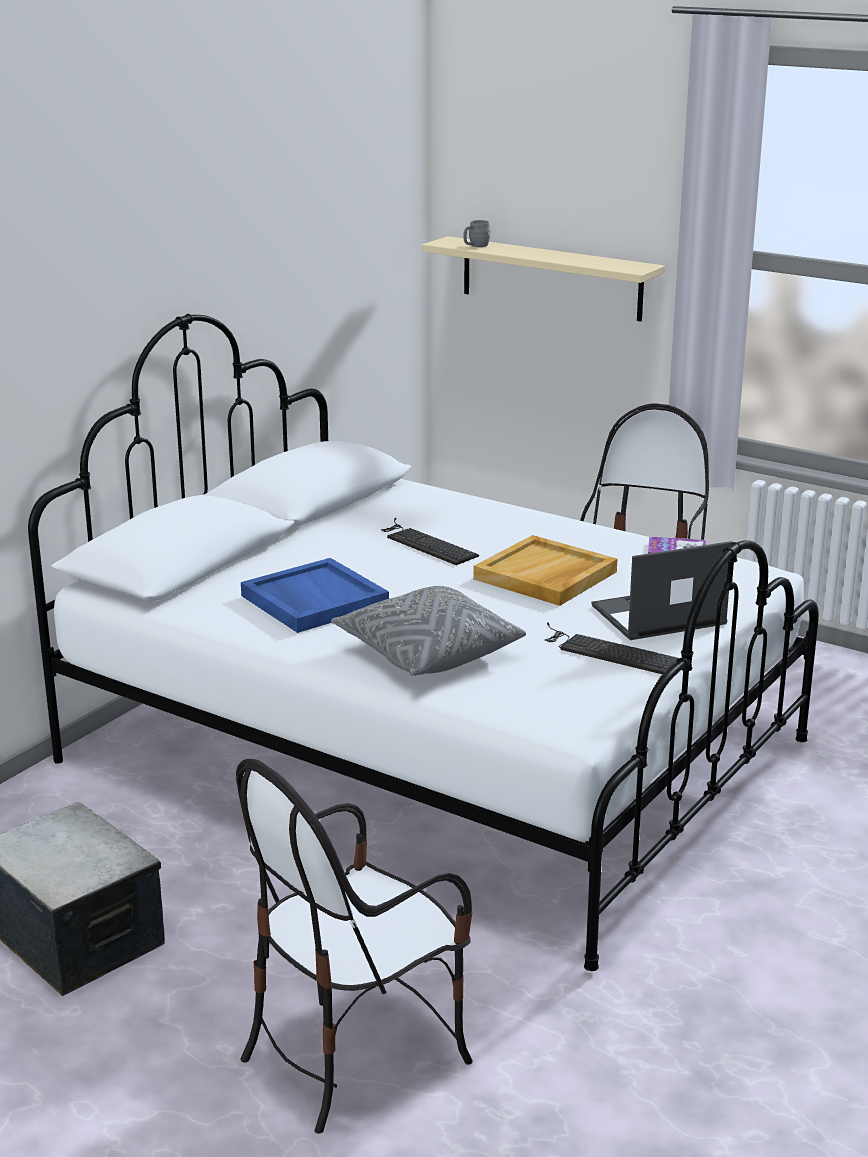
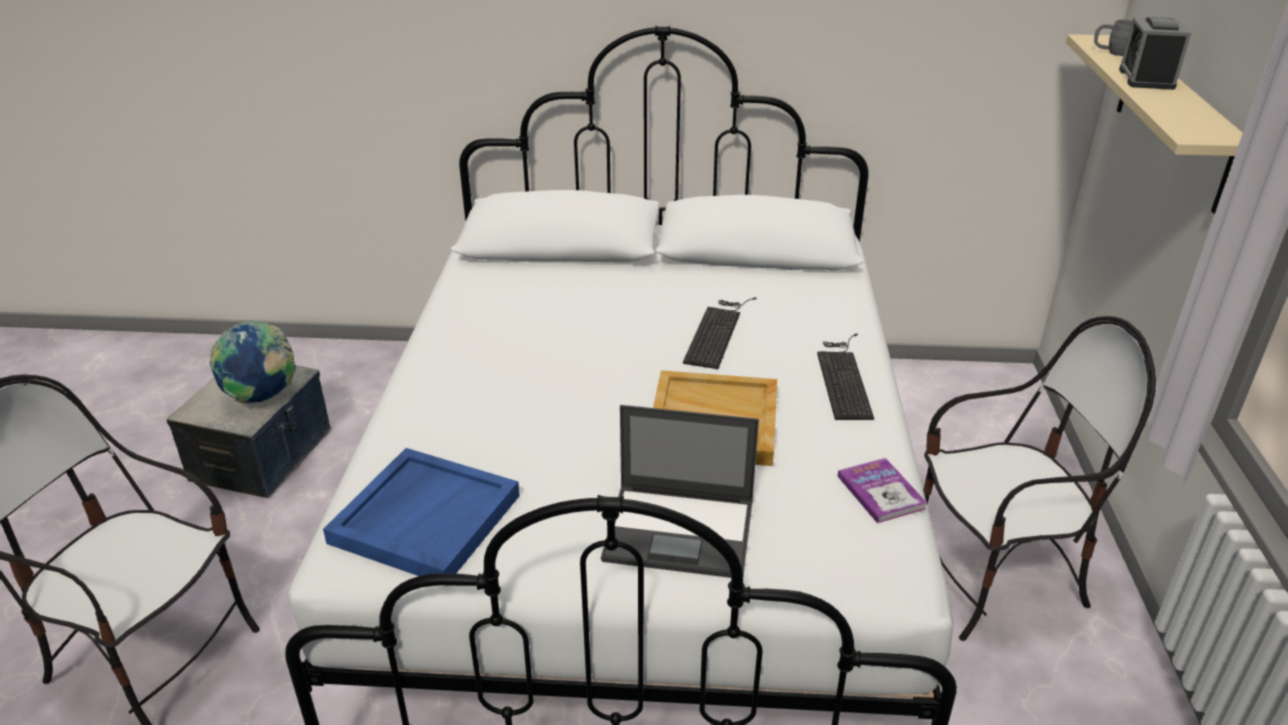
camera: 60 degrees right, 10 degrees up
blue tray [241,558,389,633] -> blue tray moved to [323,448,520,586]
grey pillow [331,586,526,676] -> none
keyboard [545,622,679,674] -> keyboard moved to [817,334,874,420]
laptop [592,541,733,640] -> laptop turned 150 degrees clockwise [601,405,759,578]
none -> globe [210,322,296,403]
none -> alarm clock [1119,17,1191,90]

